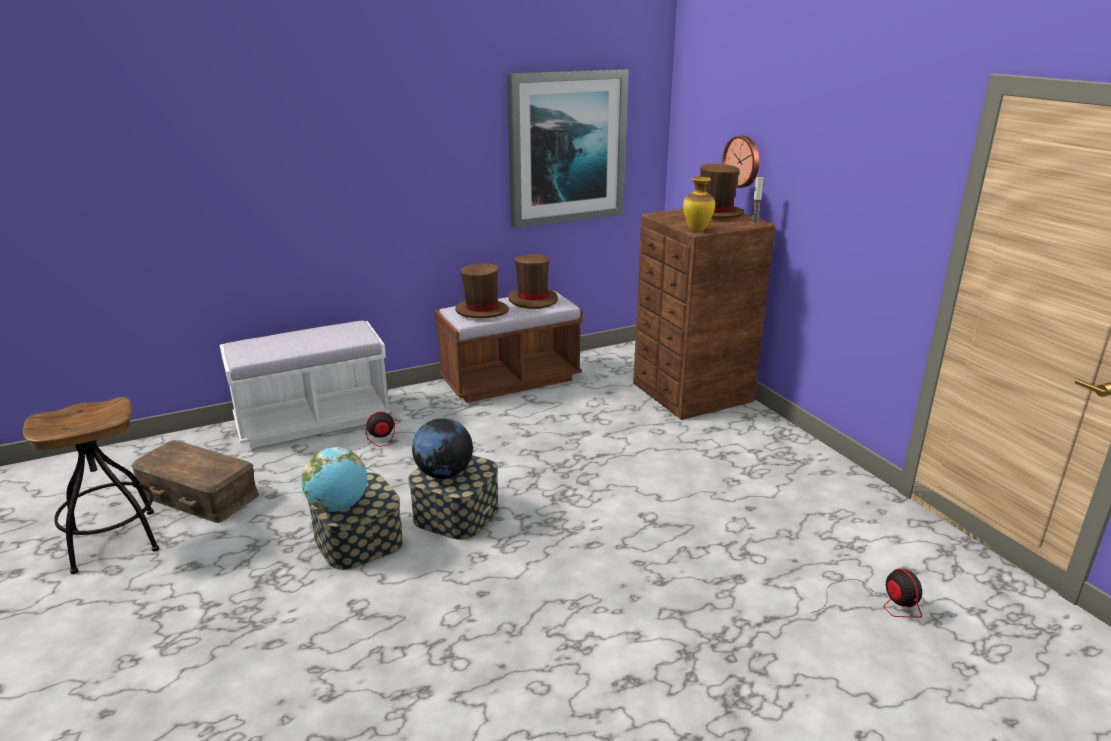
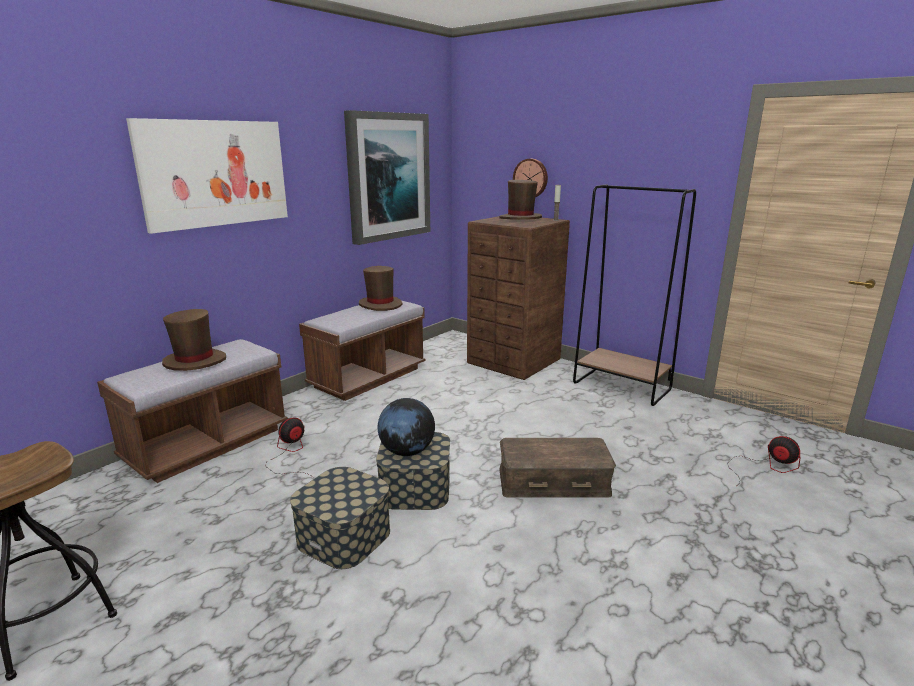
camera: 25 degrees left, 5 degrees down
brown storage box [131,440,259,523] -> brown storage box moved to [500,438,616,498]
white bench [220,320,391,448] -> brown bench [97,339,288,483]
globe [301,447,367,512] -> none
brown hat [455,263,509,319] -> brown hat moved to [162,309,226,371]
vase [683,176,715,232] -> none
none -> picture [126,118,288,234]
none -> clothes rack [573,184,696,406]

